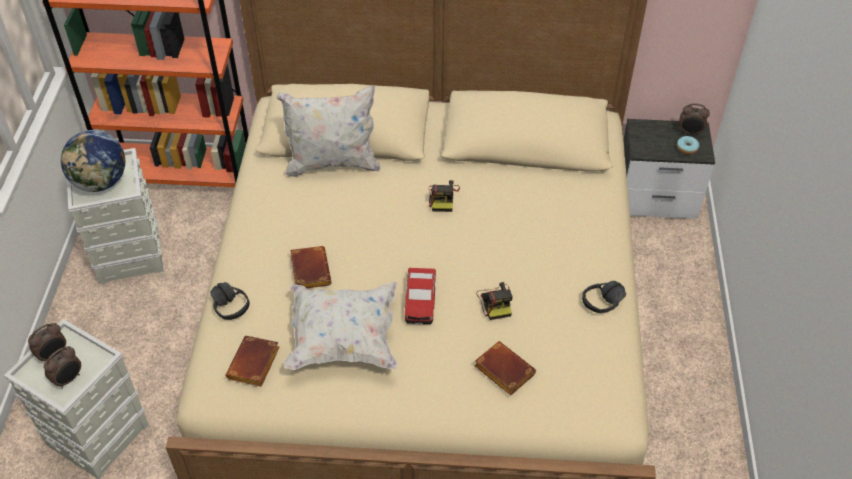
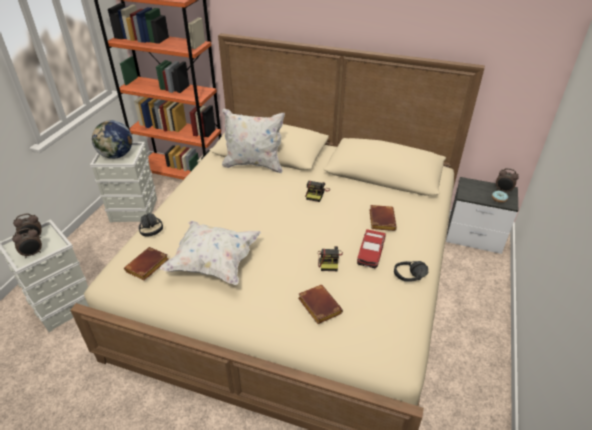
camera: 15 degrees right, 10 degrees down
brown book [290,246,332,288] -> brown book moved to [369,205,397,231]
toy car [405,268,436,324] -> toy car moved to [357,229,385,268]

